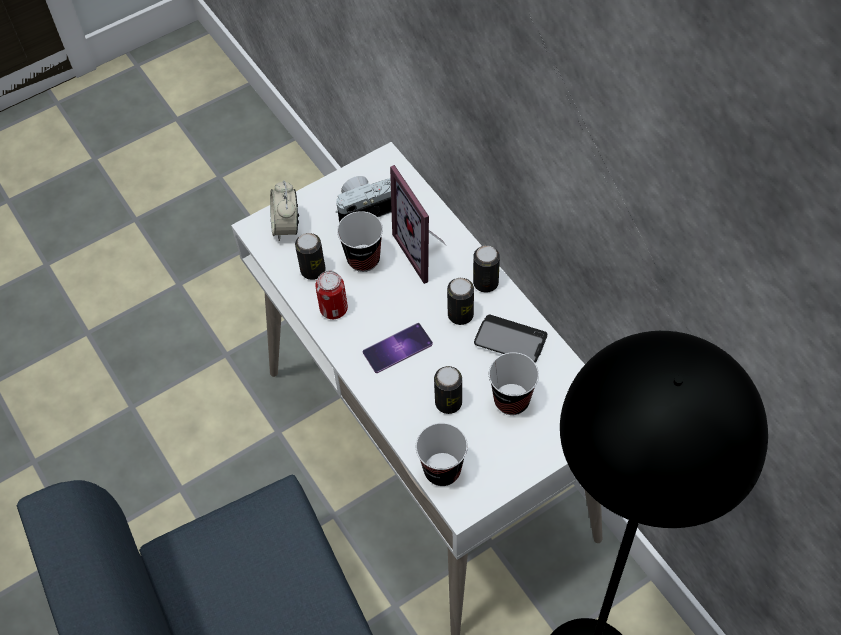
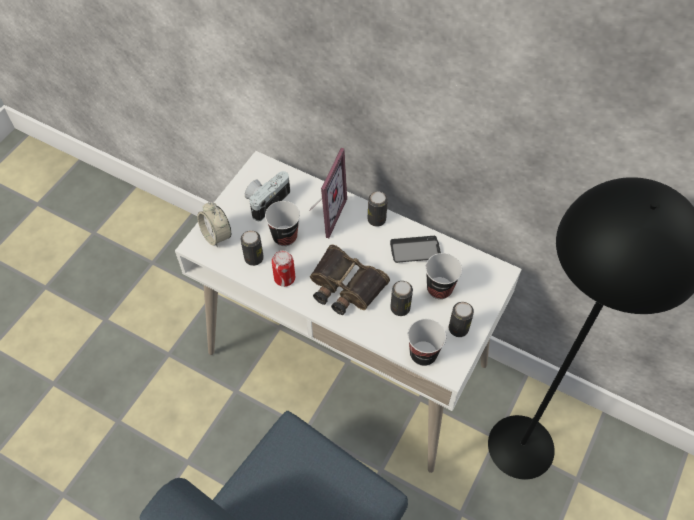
camera: 30 degrees left, 0 degrees up
phone [363,323,433,373] -> binoculars [310,244,390,315]
picture frame [390,165,445,284] -> picture frame turned 105 degrees counterclockwise [310,148,347,238]
can [447,278,474,325] -> can moved to [449,302,474,337]

